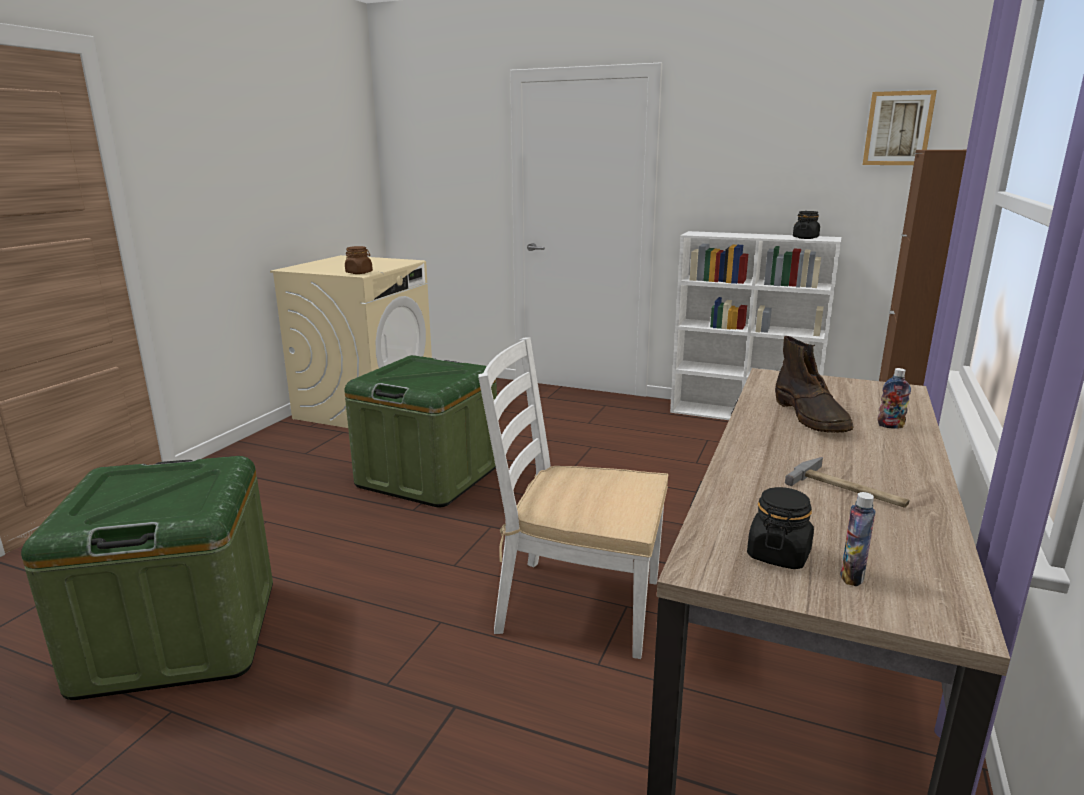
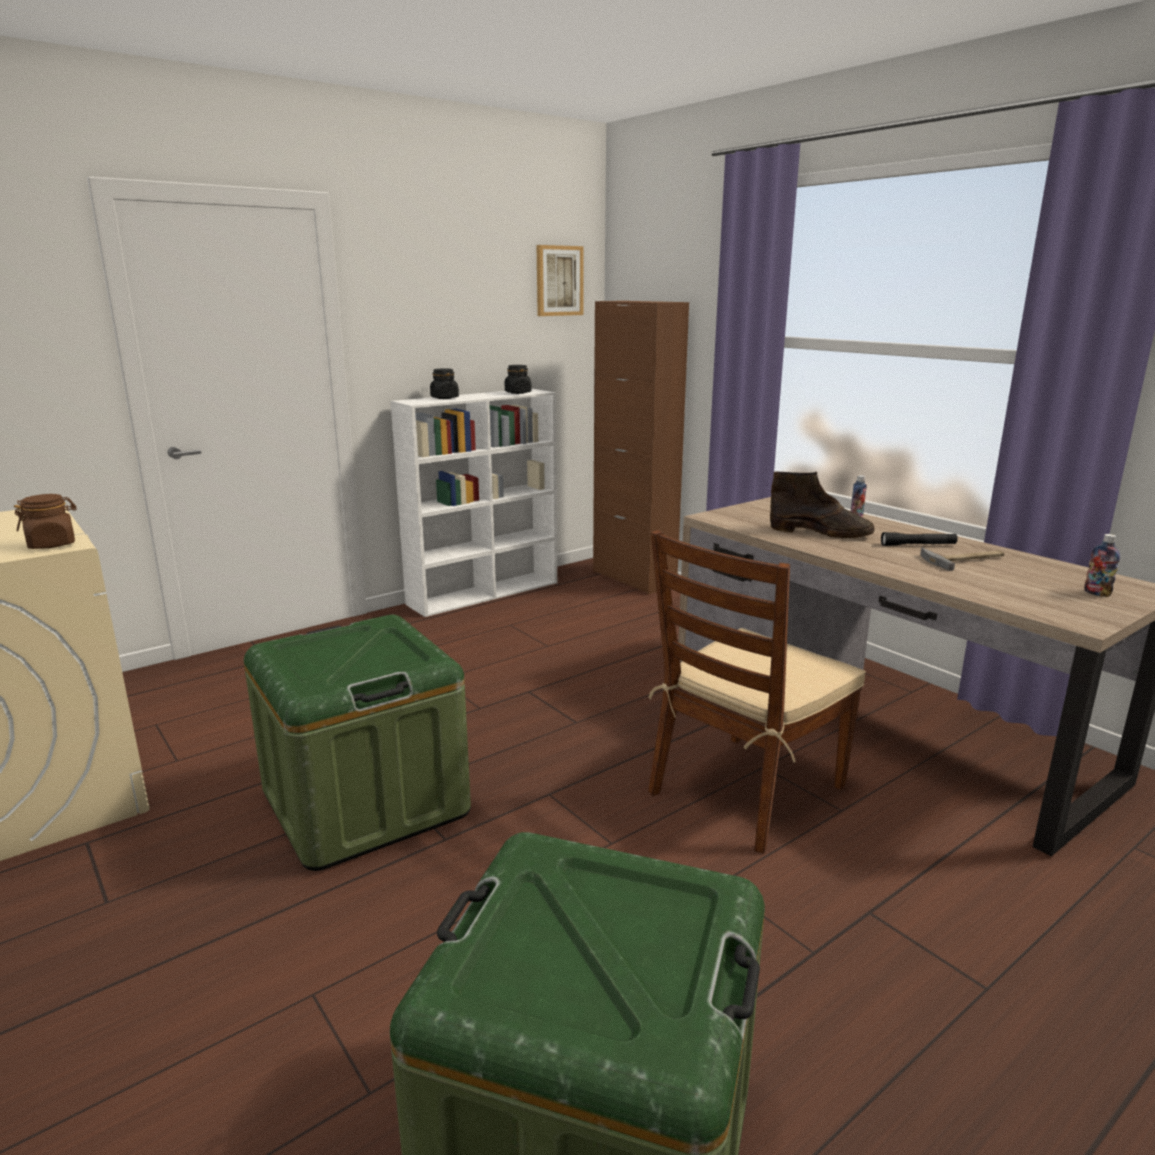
camera: 60 degrees left, 0 degrees up
white chair [478,337,668,659] -> brown chair [648,530,866,854]
black jar [747,487,814,569] -> black jar moved to [430,368,459,399]
none -> black flashlight [881,532,958,546]

